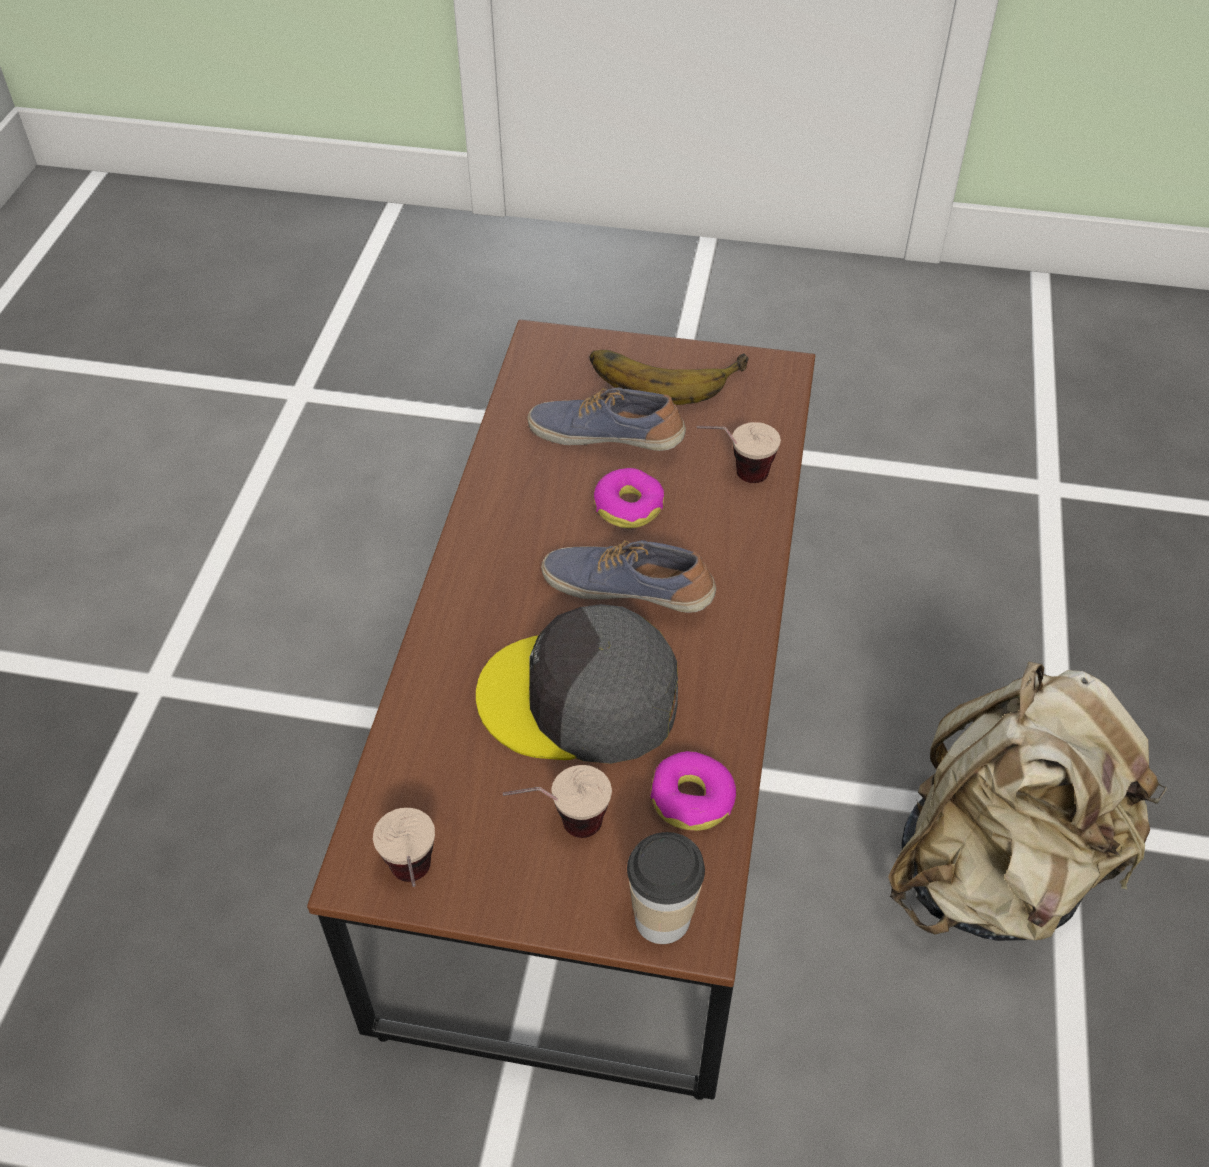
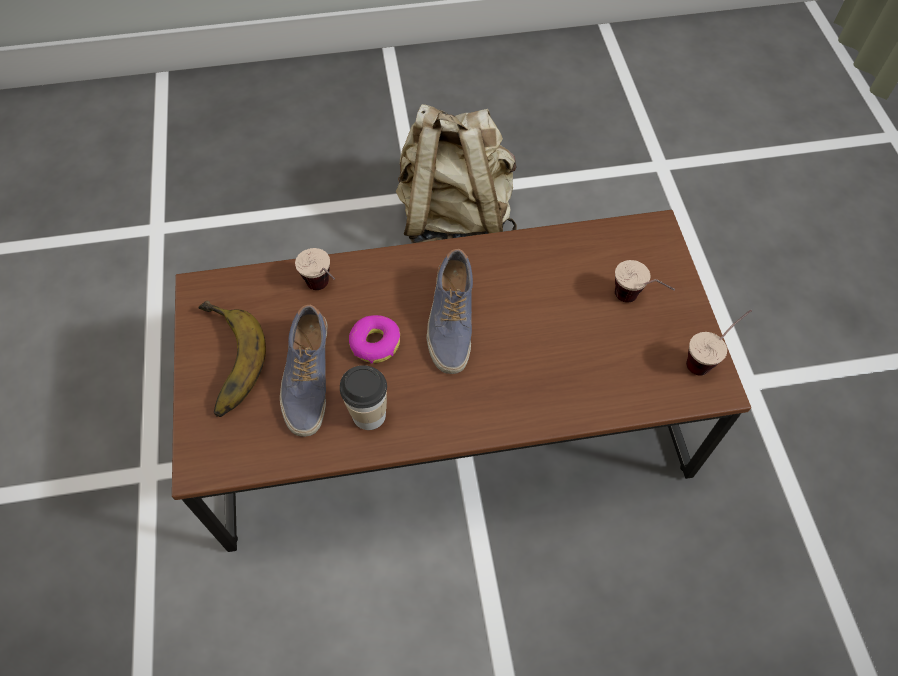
camera: 110 degrees left, 10 degrees up
grey cap [476,604,678,764] -> none
cup [627,832,705,944] -> cup moved to [340,365,387,430]
donut [650,751,736,831] -> none

